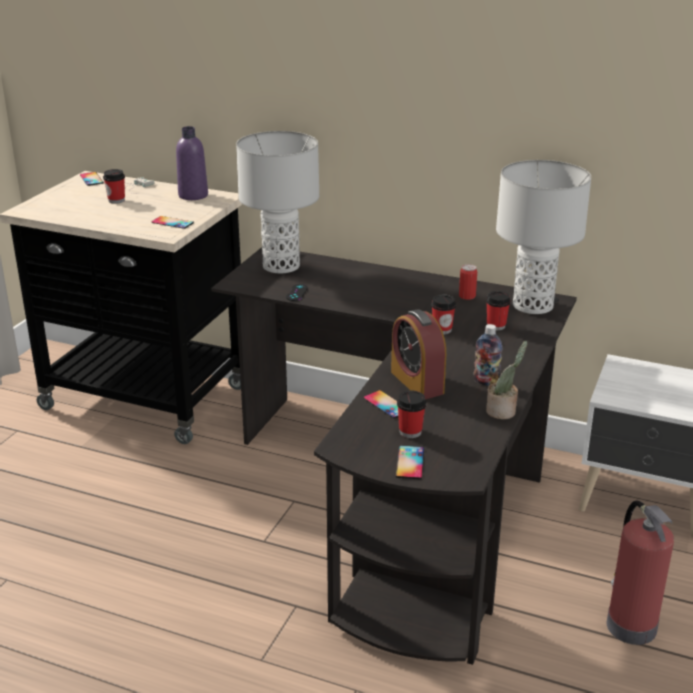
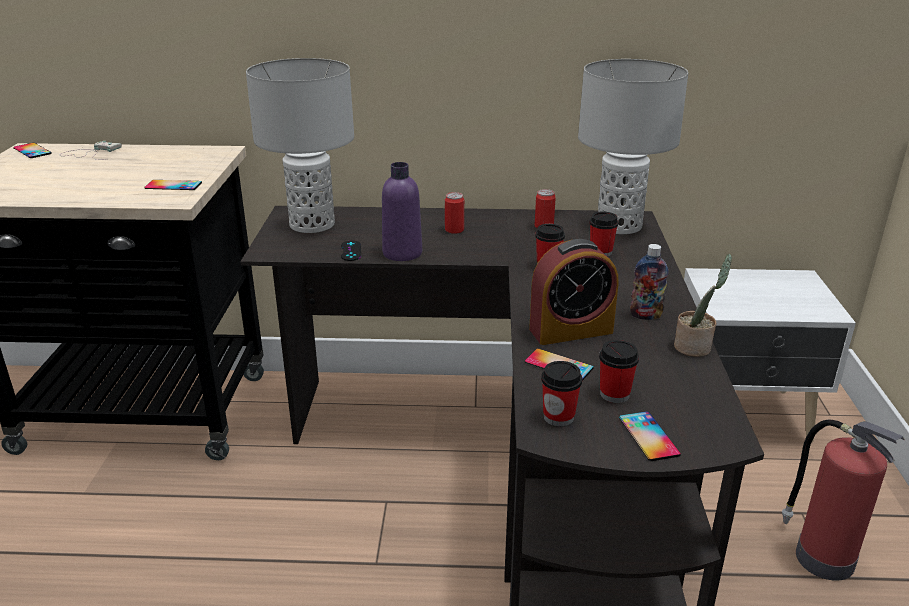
camera: 20 degrees left, 0 degrees up
cup [103,169,125,204] -> cup moved to [541,361,582,427]
purple bottle [176,126,208,200] -> purple bottle moved to [382,162,422,261]
alarm clock [391,310,446,399] -> alarm clock turned 60 degrees counterclockwise [529,239,619,345]
none -> can [445,192,464,234]

